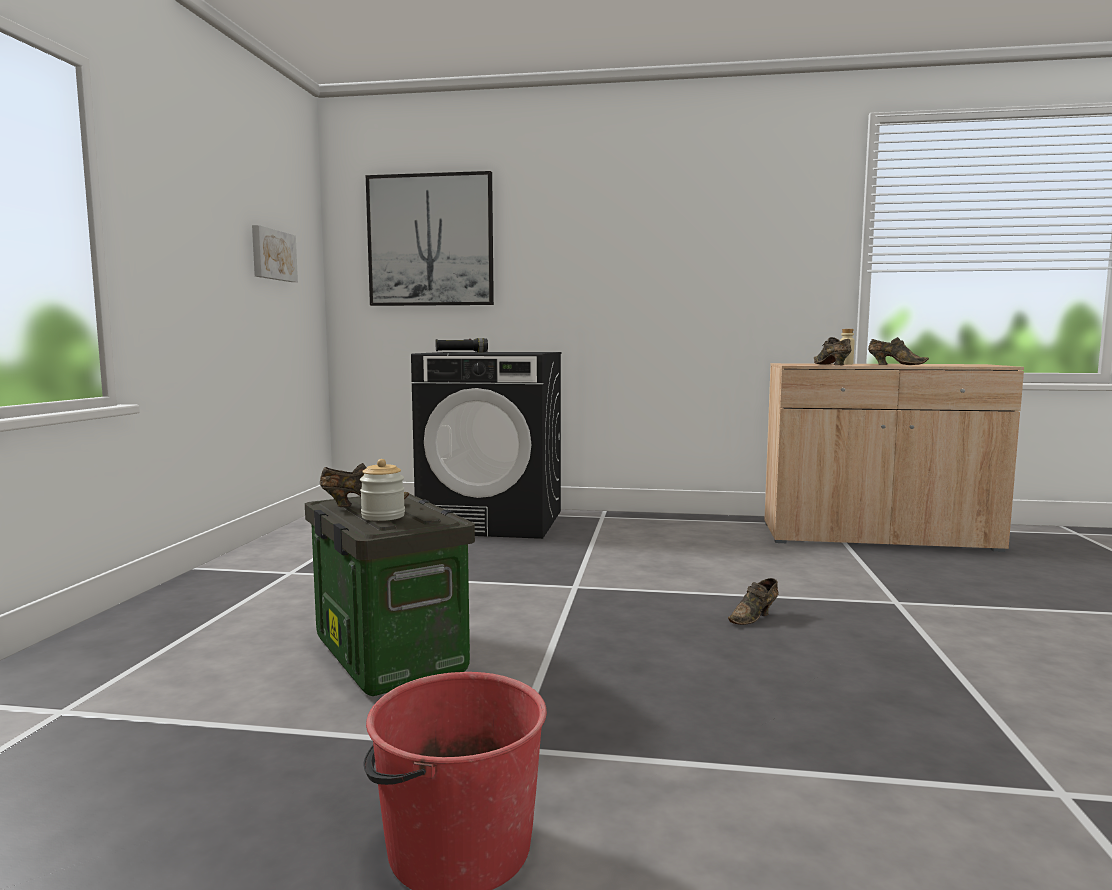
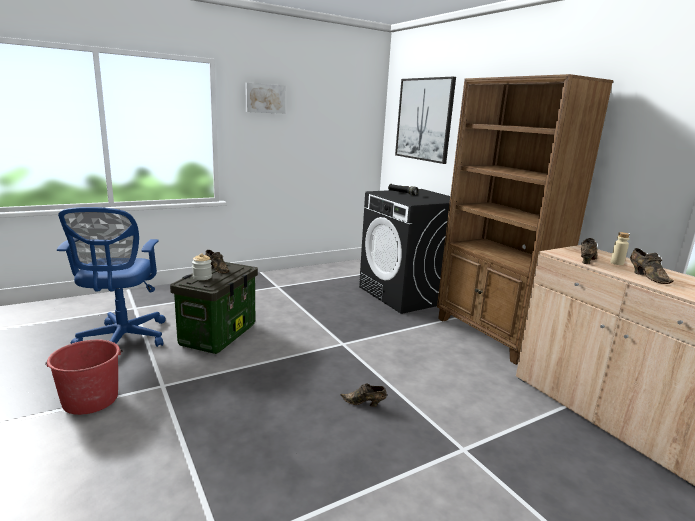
camera: 50 degrees right, 10 degrees up
picture [252,225,298,282] -> picture moved to [245,83,286,114]
none -> blue office chair [57,207,166,347]
none -> brown bookcase [437,74,613,365]

